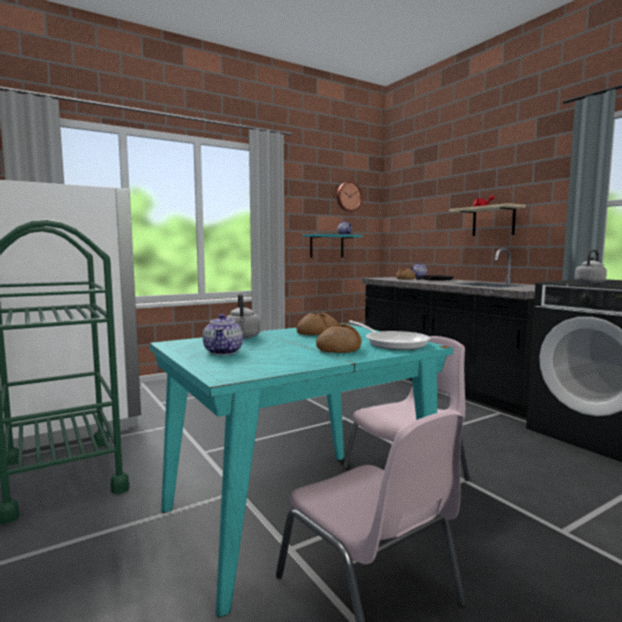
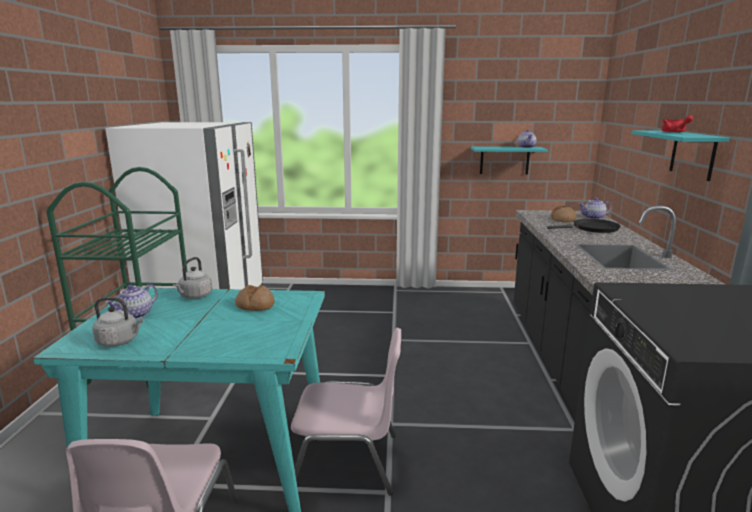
camera: 35 degrees right, 10 degrees up
bread [316,323,362,353] -> none
wall clock [337,182,362,211] -> none
frying pan [349,320,430,350] -> none
beige shelf [449,203,526,236] -> turquoise shelf [632,130,729,181]
grey kettle [574,249,607,284] -> grey kettle moved to [93,297,144,347]

